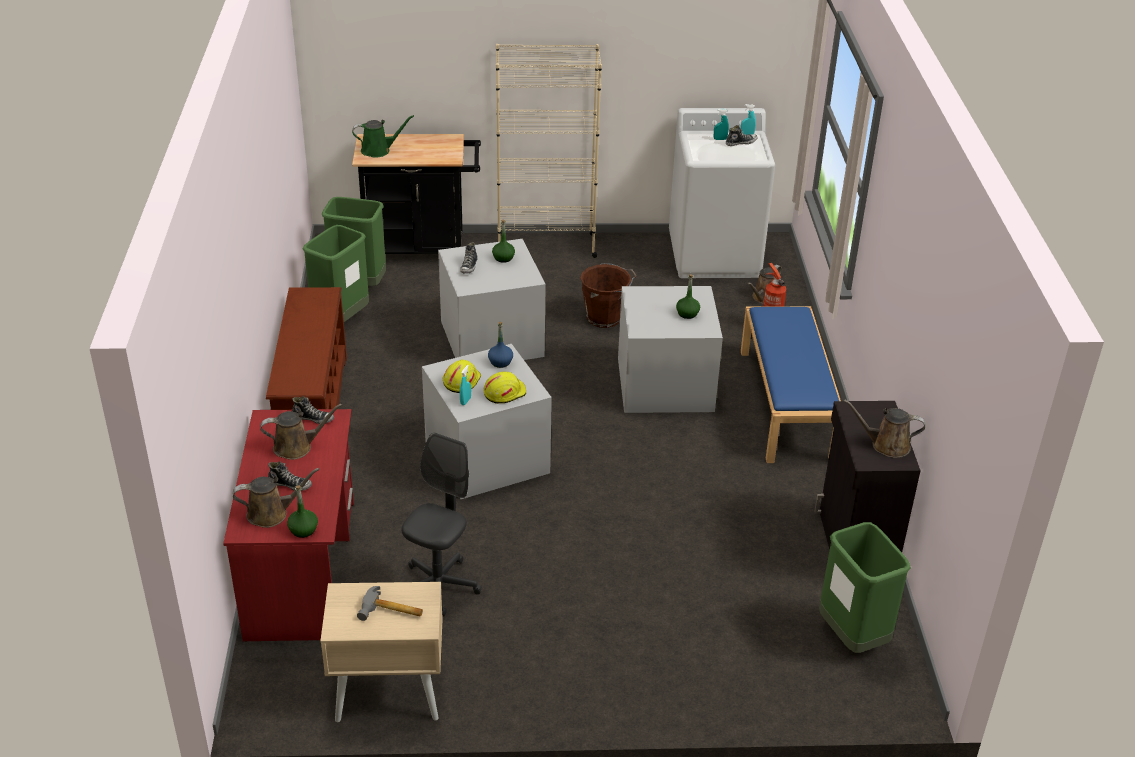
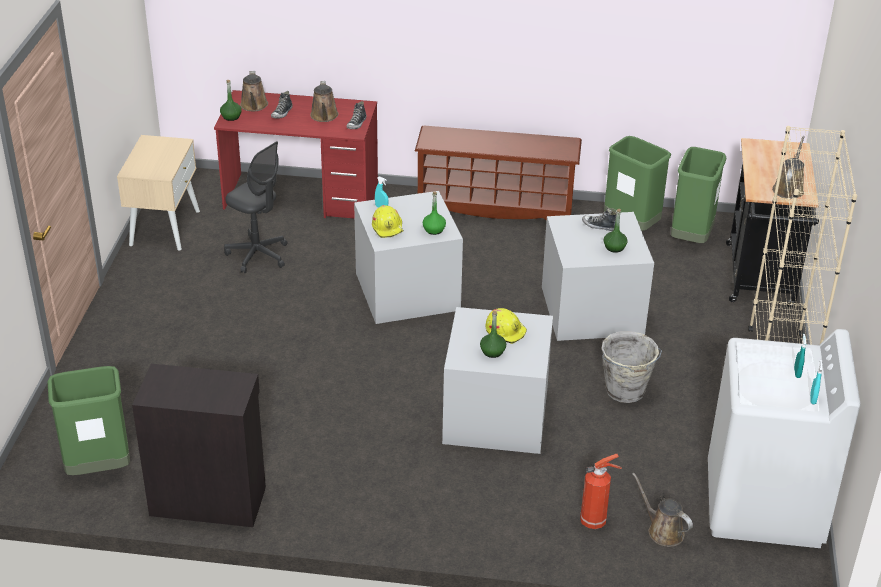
camera: 100 degrees right, 0 degrees up
green watering can [352,115,414,158] -> none
hammer [357,586,423,621] -> none
yellow hard hat [443,360,481,393] -> yellow hard hat moved to [485,308,527,344]
blue bottle [488,322,513,368] -> green bottle [423,191,446,235]
brown bucket [580,263,637,328] -> grey bucket [601,331,662,403]
shoe [726,125,758,146] -> none
blue bench [741,306,841,463] -> none
brown watering can [844,399,926,458] -> brown watering can moved to [772,136,805,199]

